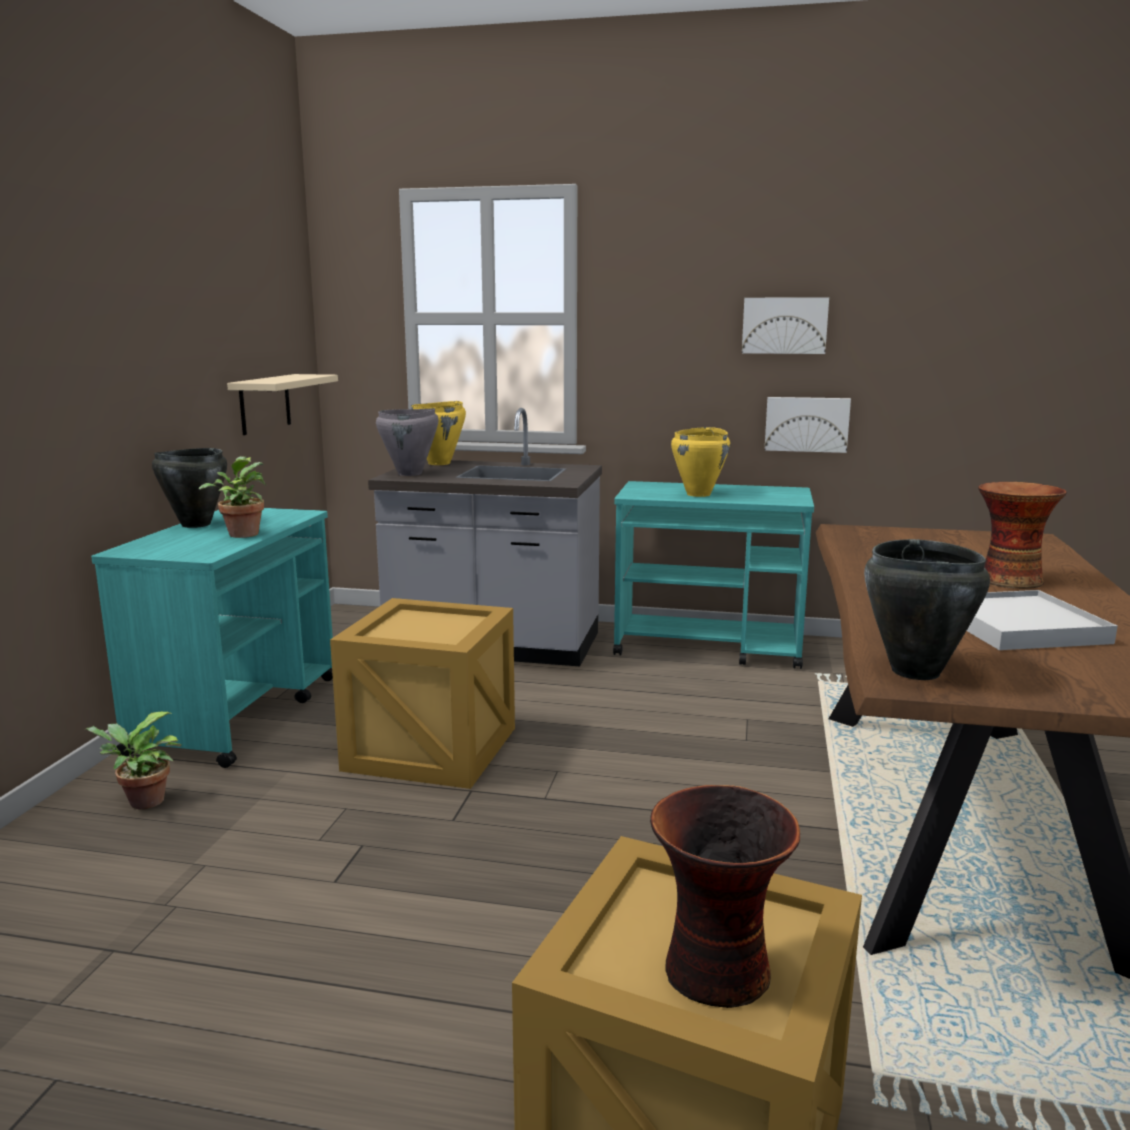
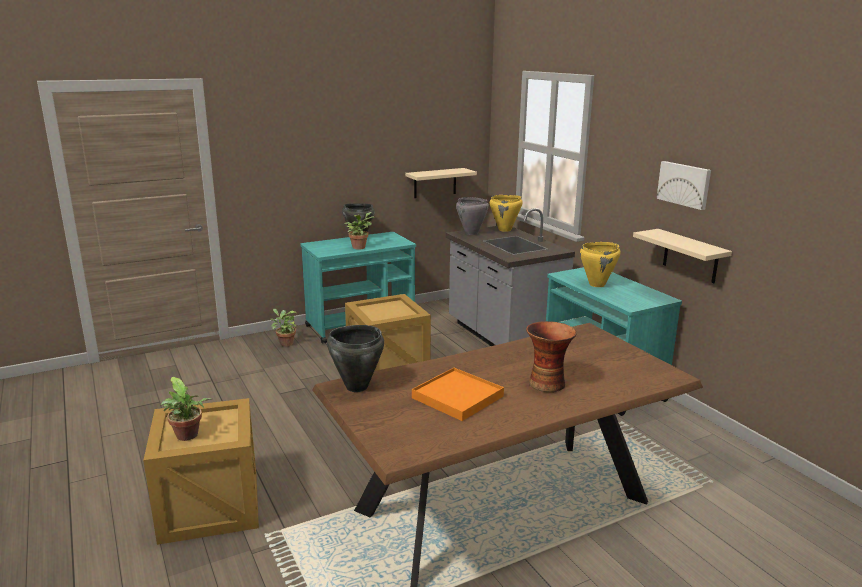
camera: 50 degrees right, 5 degrees up
vase [650,785,800,1008] -> potted plant [161,377,212,441]
picture [765,397,851,453] -> beige shelf [633,229,732,283]
white tray [967,590,1118,650] -> orange tray [412,368,504,421]

